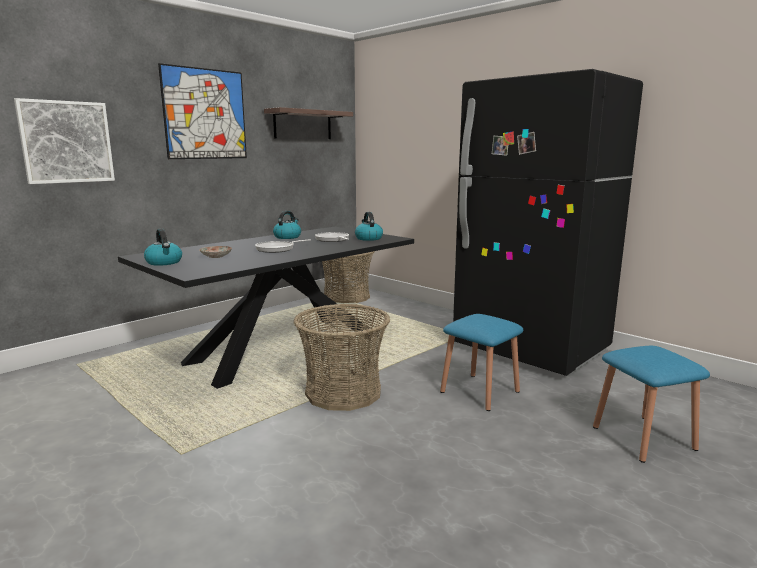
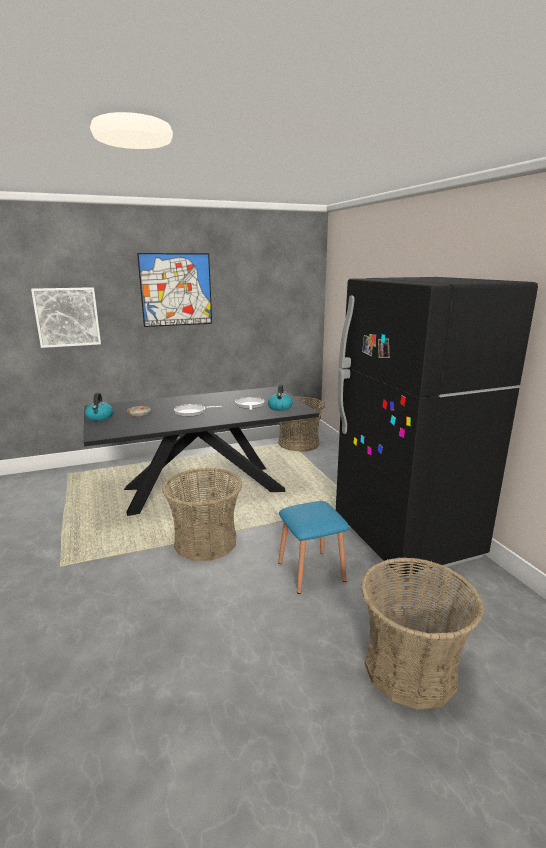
camera: 25 degrees right, 5 degrees up
shelf [264,107,353,139] -> none
kettle [273,211,301,239] -> none
blue stool [593,346,710,463] -> basket [361,557,484,710]

